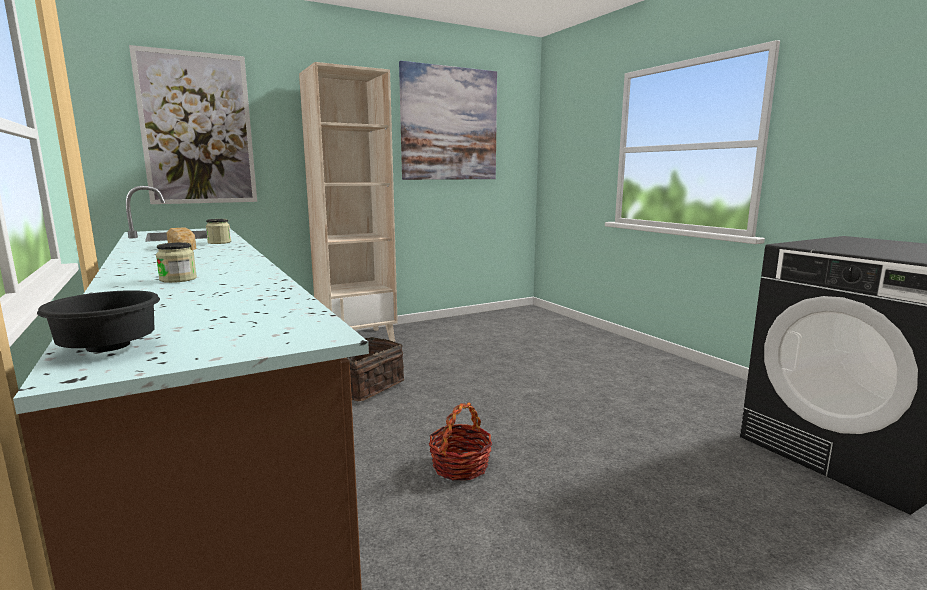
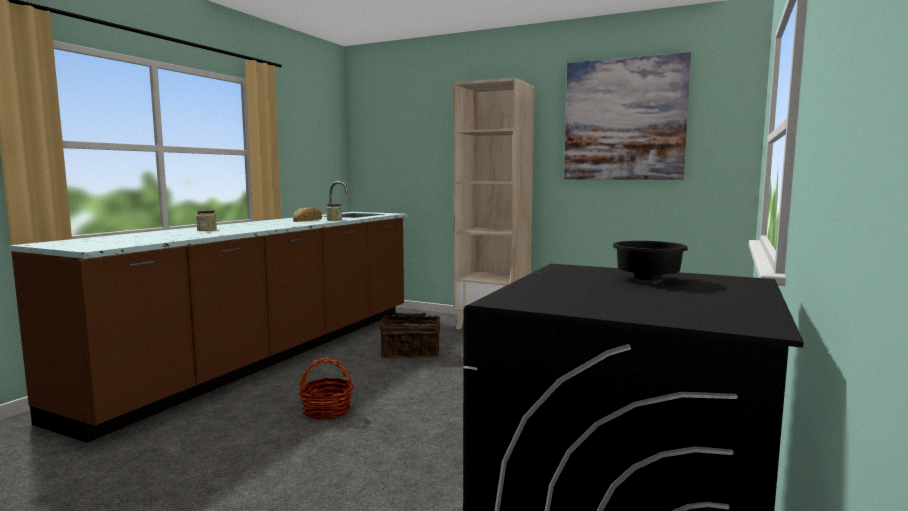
camera: 55 degrees right, 5 degrees down
black bowl [37,290,160,352] -> black bowl moved to [613,241,688,280]
picture [129,45,257,204] -> none

